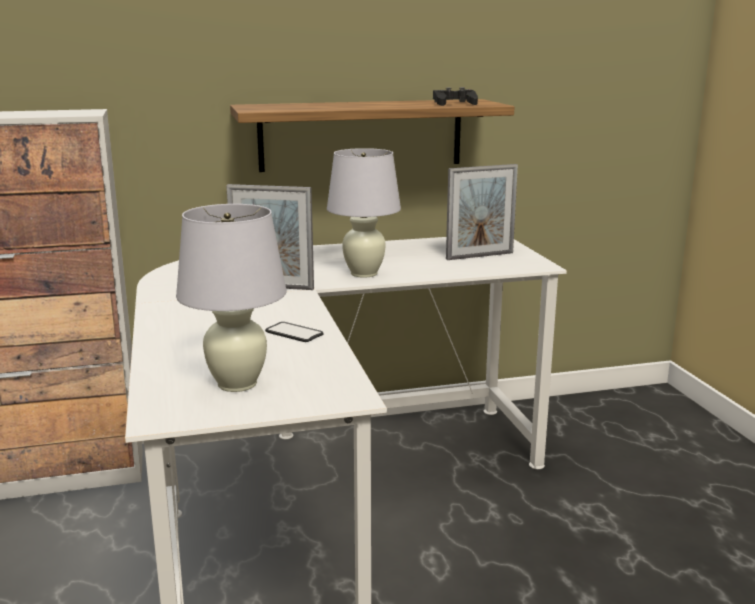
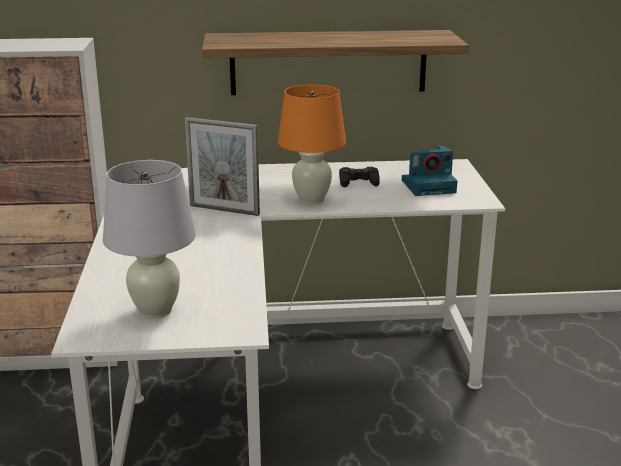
camera: 10 degrees right, 5 degrees up
phone [265,322,324,342] -> none
white table lamp [327,148,401,278] -> orange table lamp [278,85,346,205]
black game controller [433,87,478,106] -> black game controller moved to [339,167,380,187]
picture frame [446,164,518,260] -> camera [402,146,457,196]

